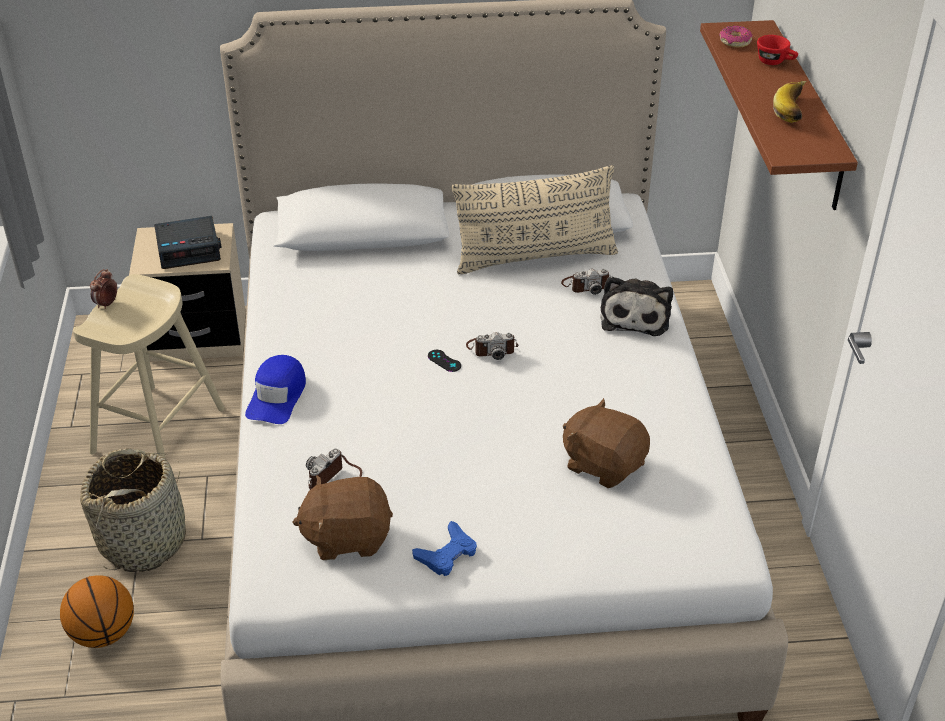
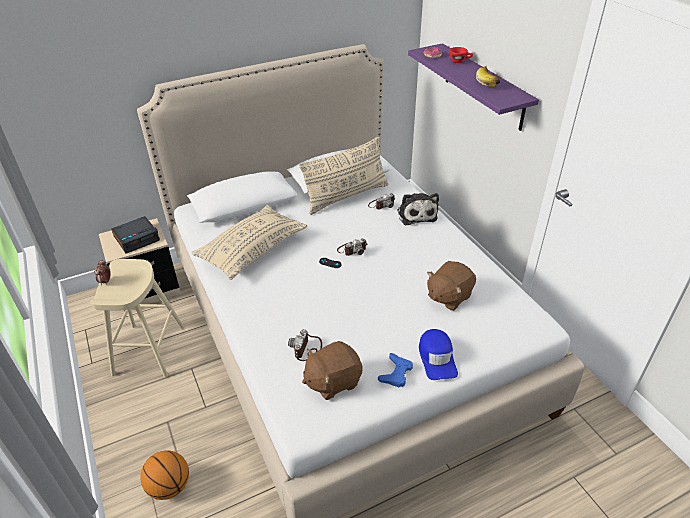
camera: 20 degrees left, 0 degrees up
basket [80,448,186,572] -> none
blue cap [245,355,306,424] -> blue cap moved to [419,329,458,380]
brown plush toy [563,398,650,488] -> brown plush toy turned 60 degrees counterclockwise [427,261,476,311]
brown shelf [700,20,858,210] -> purple shelf [408,43,539,131]
none -> beige pillow [192,205,307,280]

